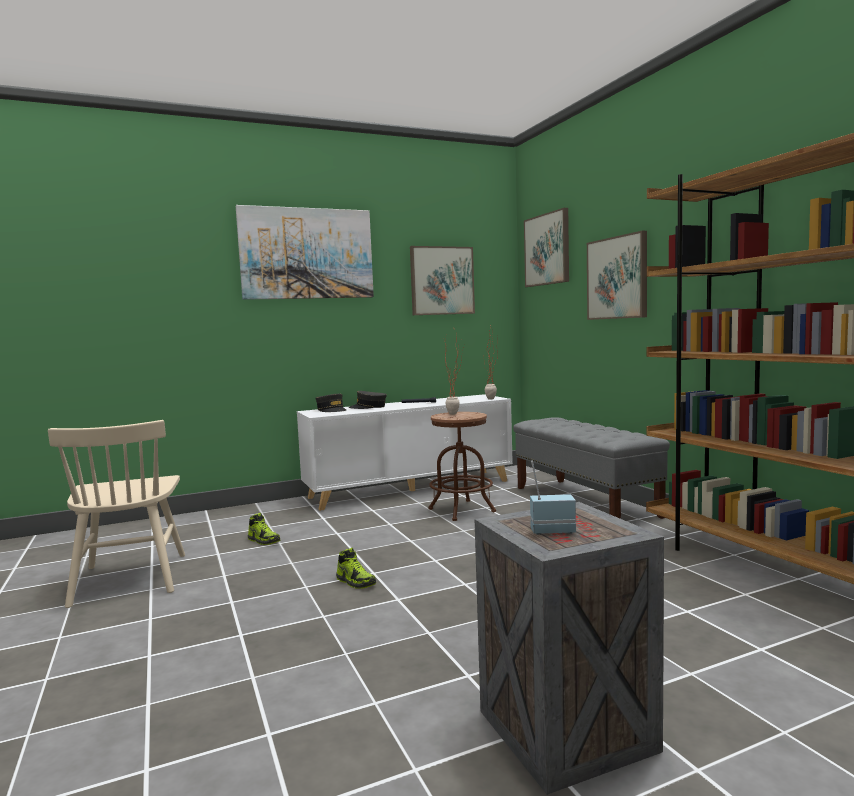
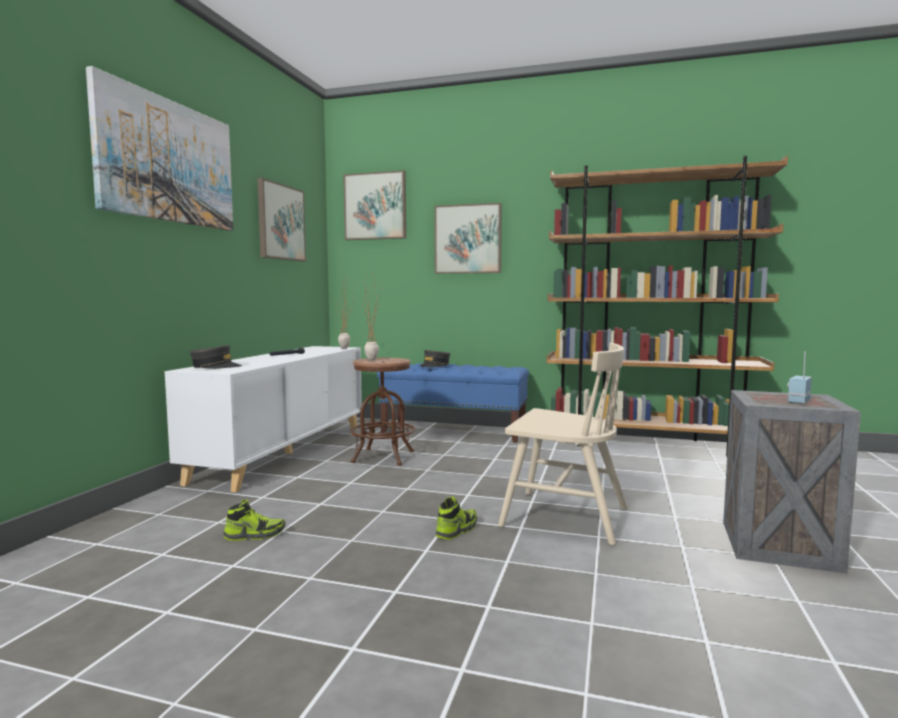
camera: 50 degrees left, 0 degrees up
beige chair [48,420,185,608] -> beige chair moved to [498,343,627,545]
shoe [336,547,376,589] -> shoe turned 45 degrees counterclockwise [436,497,477,540]
grey cap [348,391,387,409] -> grey cap moved to [420,350,450,367]
grey bench [513,417,670,519] -> blue bench [377,363,529,443]

